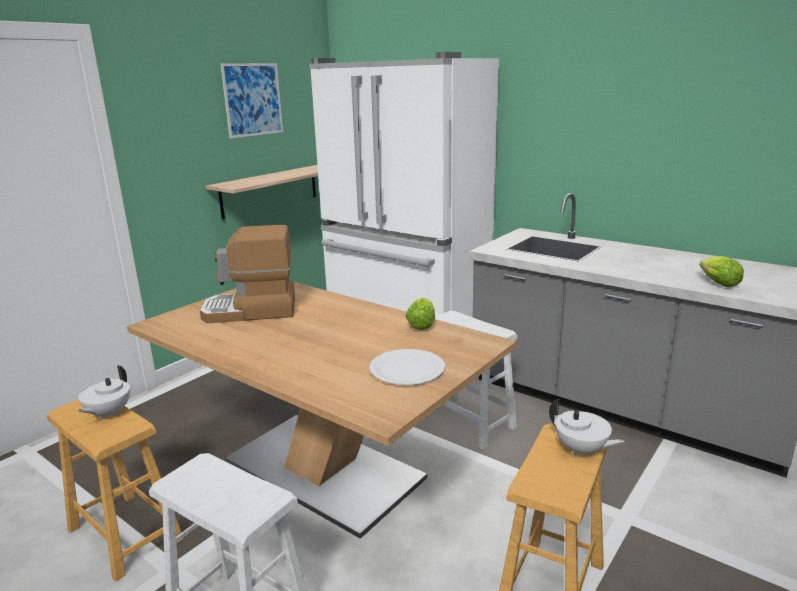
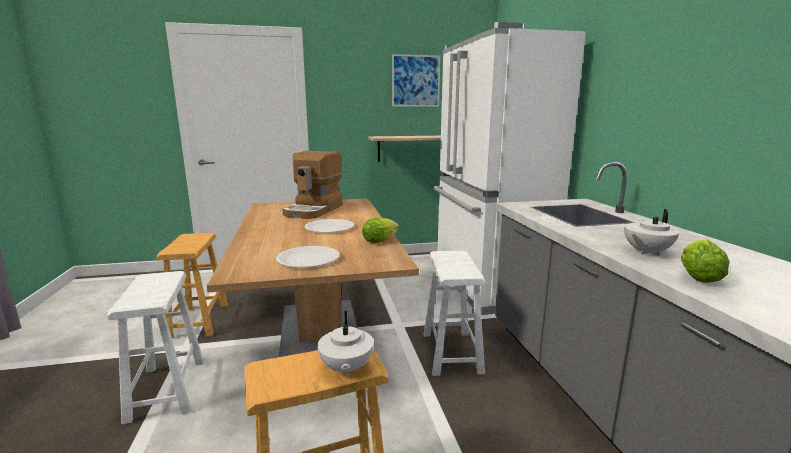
camera: 40 degrees right, 5 degrees down
white teapot [78,366,130,420] -> white teapot moved to [624,209,679,256]
coffee machine [200,225,295,323] -> coffee machine turned 105 degrees counterclockwise [282,151,343,219]
none -> white plate [304,219,354,233]

